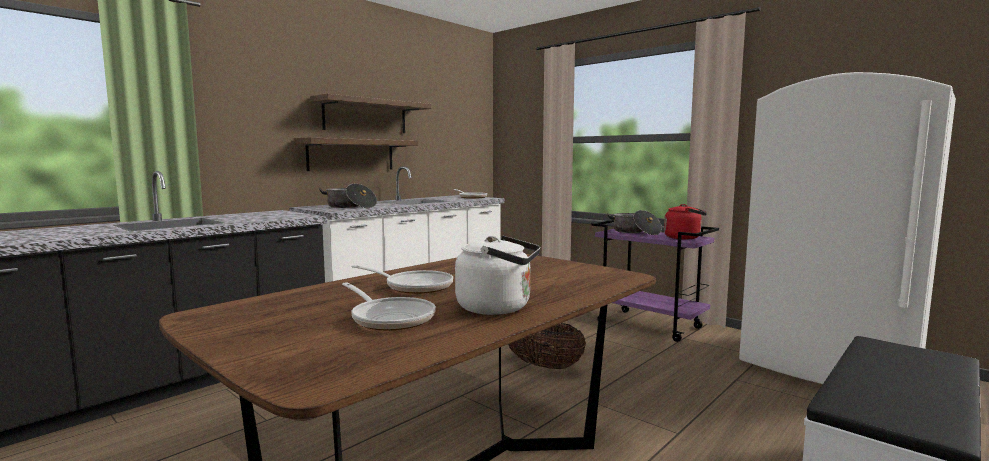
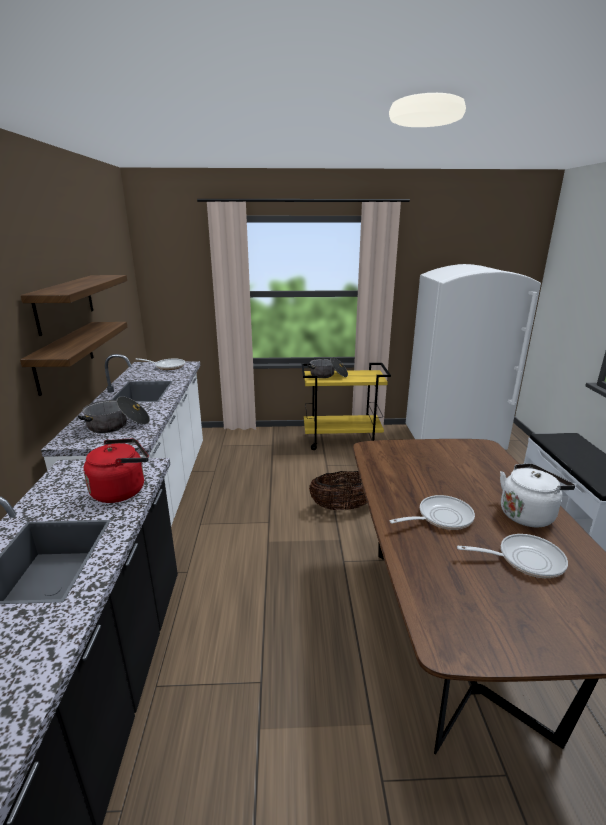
camera: 45 degrees left, 15 degrees up
purple cart [592,220,719,342] -> yellow cart [302,363,391,450]
red kettle [664,204,707,240] -> red kettle moved to [83,439,149,503]

